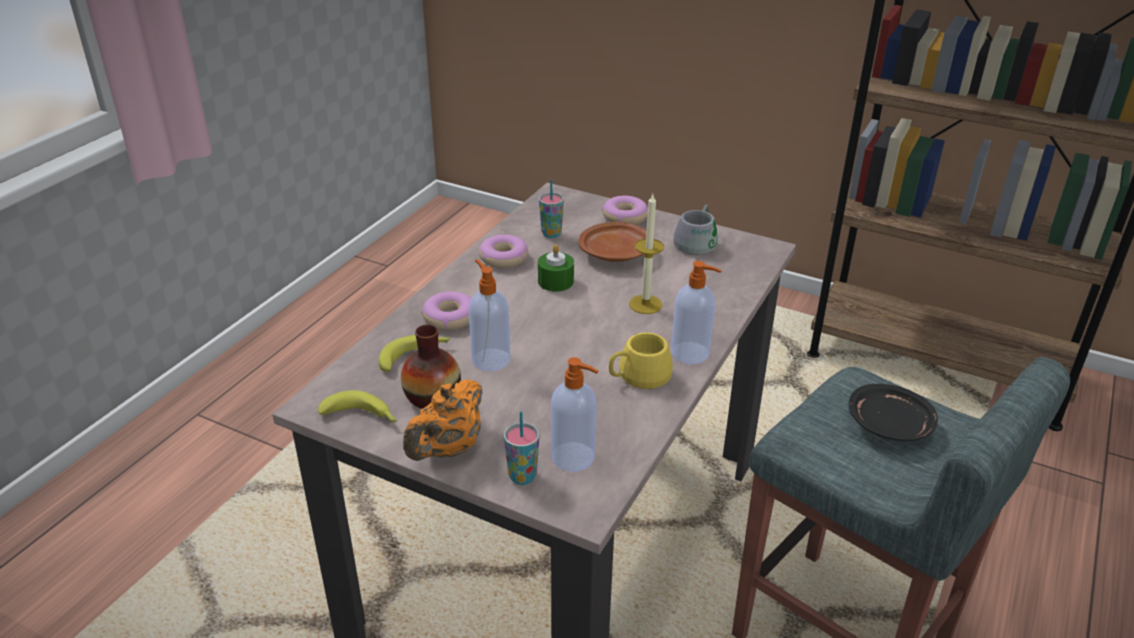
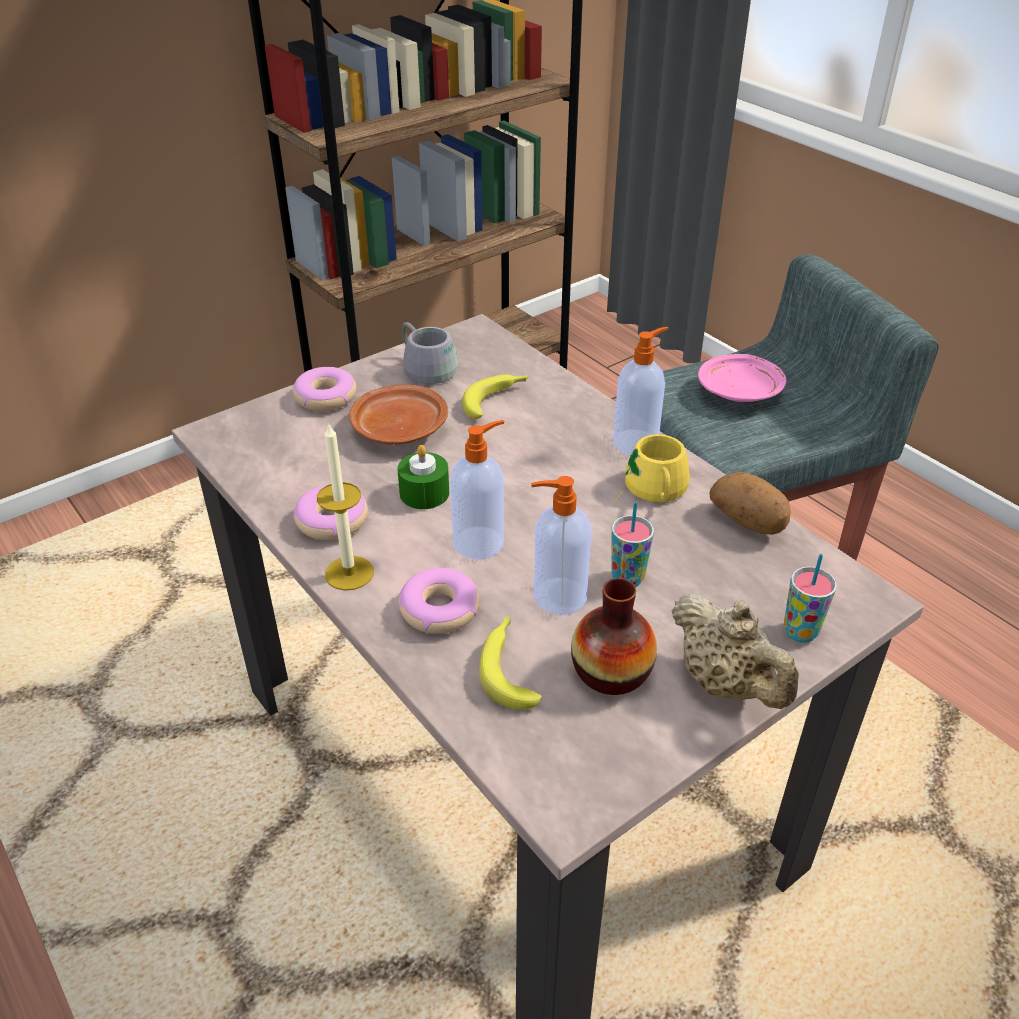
camera: 65 degrees left, 5 degrees up
banana [318,390,397,423] -> banana moved to [462,374,529,419]
orange teapot [403,379,483,461] -> beige teapot [671,593,799,709]
cup [539,179,564,238] -> cup moved to [611,502,654,587]
soap dispenser [551,357,598,471] -> soap dispenser moved to [450,420,504,559]
candle [629,194,664,314] -> candle moved to [317,422,374,591]
black plate [849,384,938,441] -> pink plate [698,354,786,402]
none -> potato [709,472,791,535]

